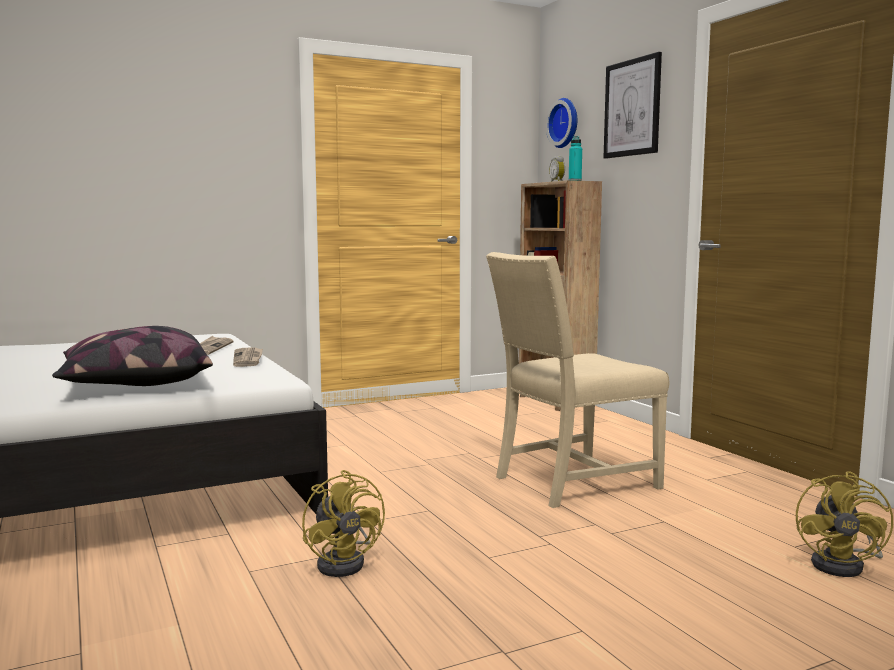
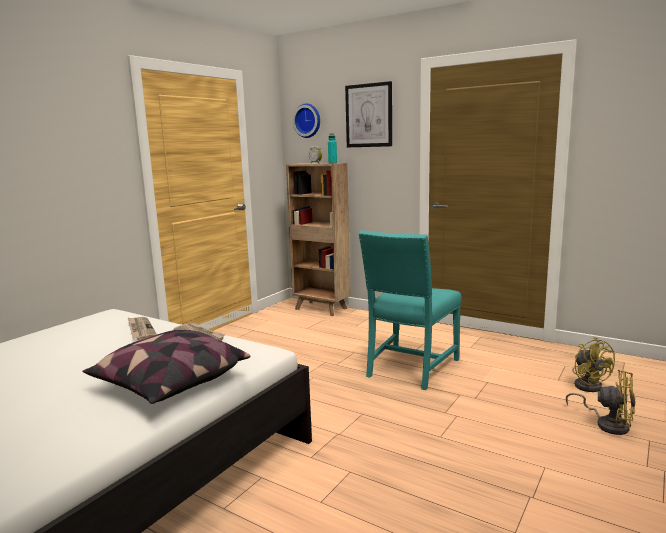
camera: 30 degrees left, 5 degrees up
yellow fan [302,470,385,577] -> yellow fan moved to [566,370,636,435]
beige chair [486,252,669,508] -> turquoise chair [359,230,462,390]

